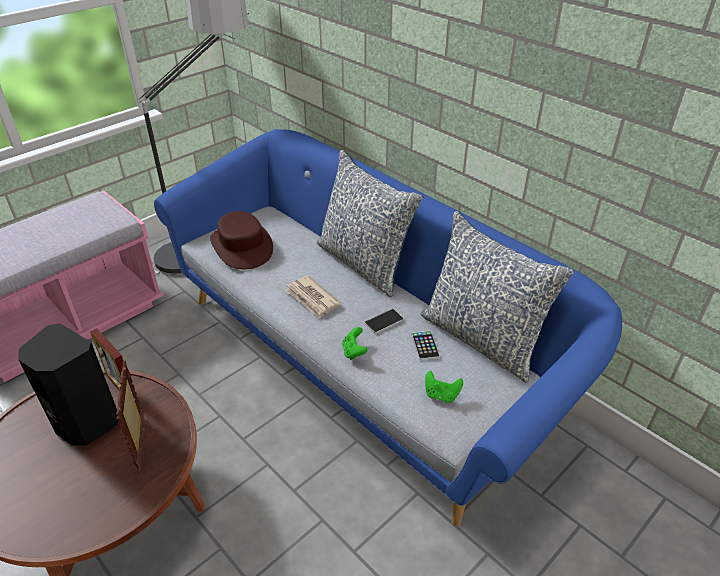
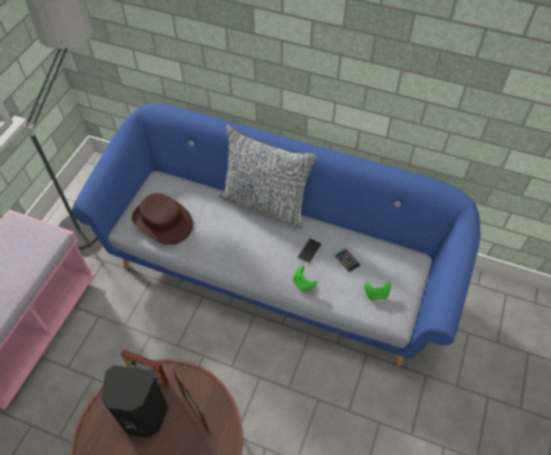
camera: 25 degrees left, 15 degrees up
newspaper [285,275,341,319] -> none
pillow [420,211,574,383] -> none

